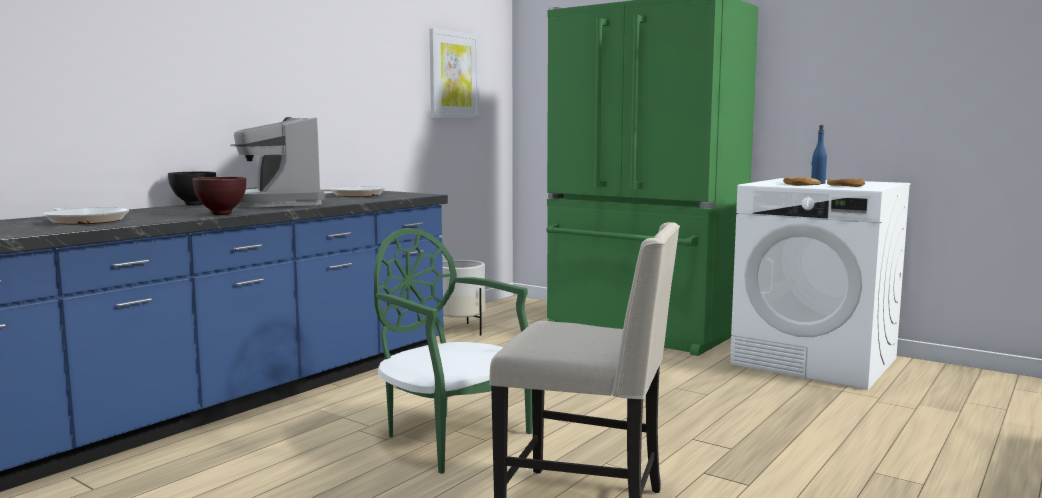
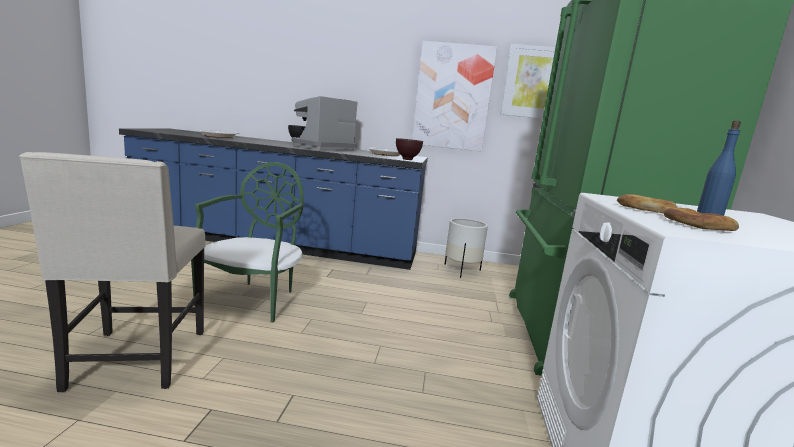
camera: 60 degrees right, 5 degrees up
brown bowl [193,177,246,215] -> brown bowl moved to [396,138,423,160]
none -> picture [412,41,497,151]

